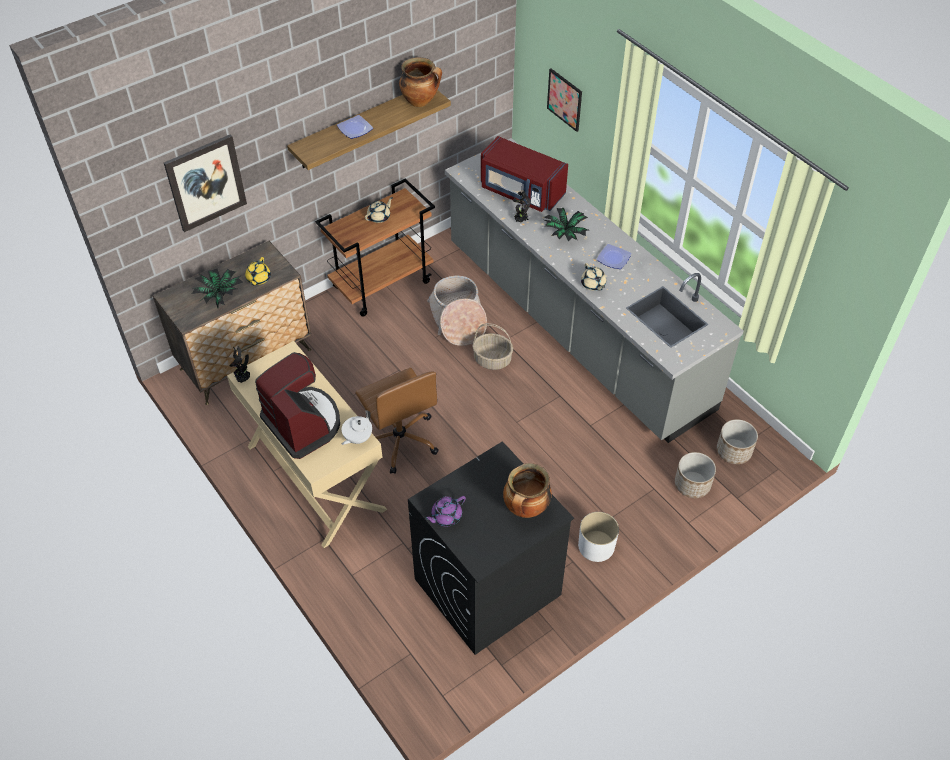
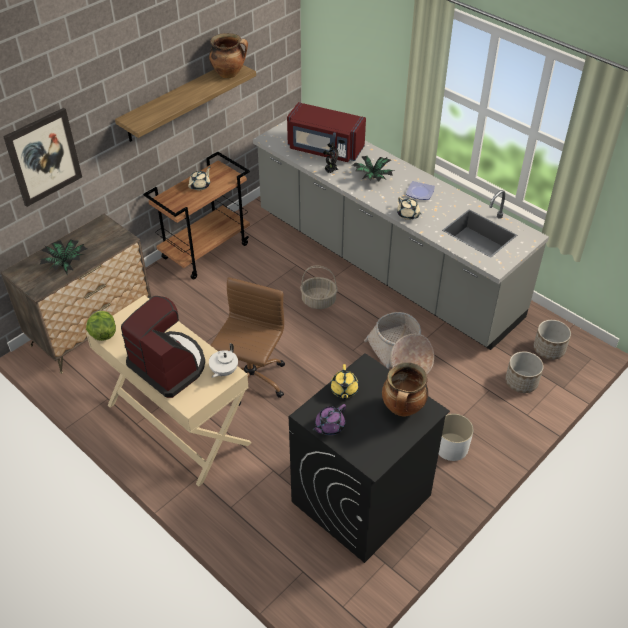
camera: 10 degrees left, 5 degrees down
potted plant [230,347,250,383] -> lettuce [86,311,116,341]
yellow teapot [245,257,271,285] -> yellow teapot moved to [330,364,359,399]
plate [337,115,373,139] -> none
brown office chair [355,368,439,474] -> brown office chair turned 120 degrees counterclockwise [211,277,285,406]
basket [427,276,487,346] -> basket moved to [364,312,434,374]
picture [547,68,582,132] -> none

